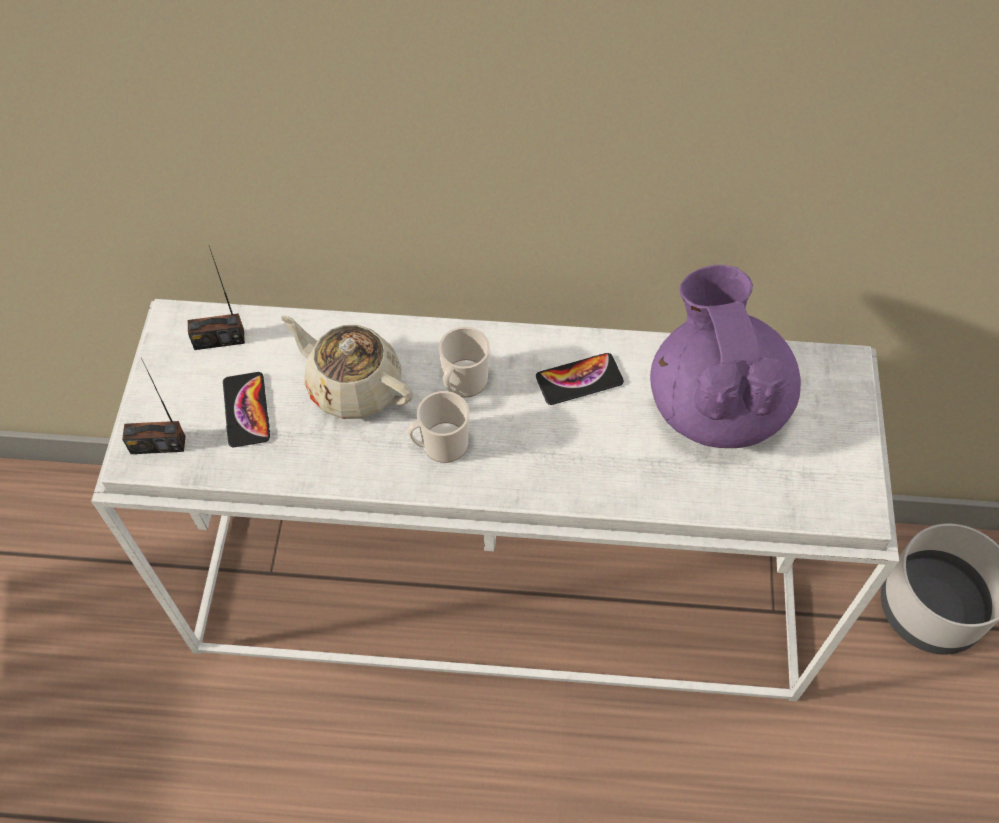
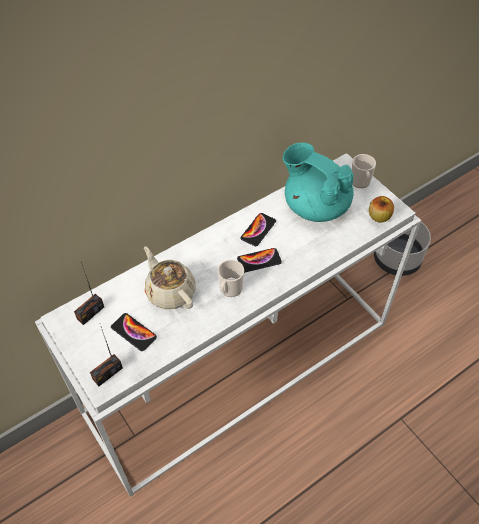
camera: 40 degrees left, 5 degrees down
beige teapot [281,316,413,419] -> beige teapot turned 60 degrees clockwise [144,246,196,309]
mug [439,327,490,398] -> mug moved to [351,154,376,188]
purple teapot [650,265,801,448] -> turquoise teapot [283,143,354,222]
none -> phone [237,248,282,273]
none -> apple [369,196,394,223]

